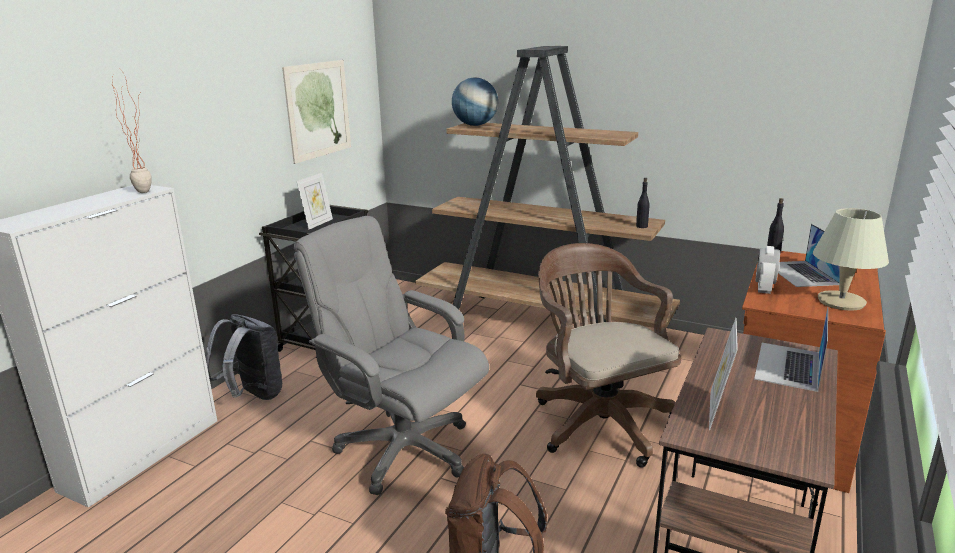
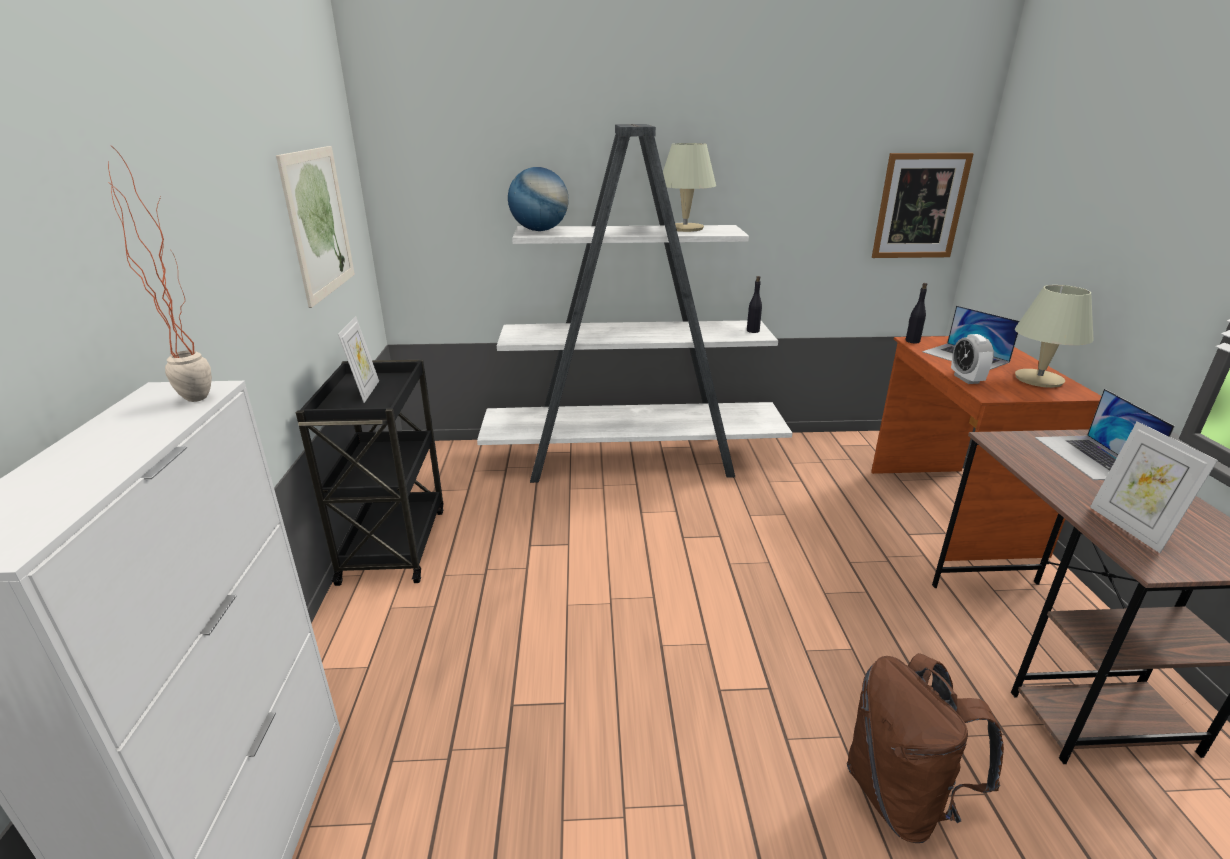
camera: 30 degrees left, 5 degrees up
grey backpack [205,314,282,400] -> none
grey office chair [294,216,489,495] -> none
brown bookcase [415,46,680,328] -> white bookcase [477,124,793,483]
brown office chair [536,243,681,468] -> none
none -> beige table lamp [663,143,716,232]
none -> picture [872,153,974,258]

